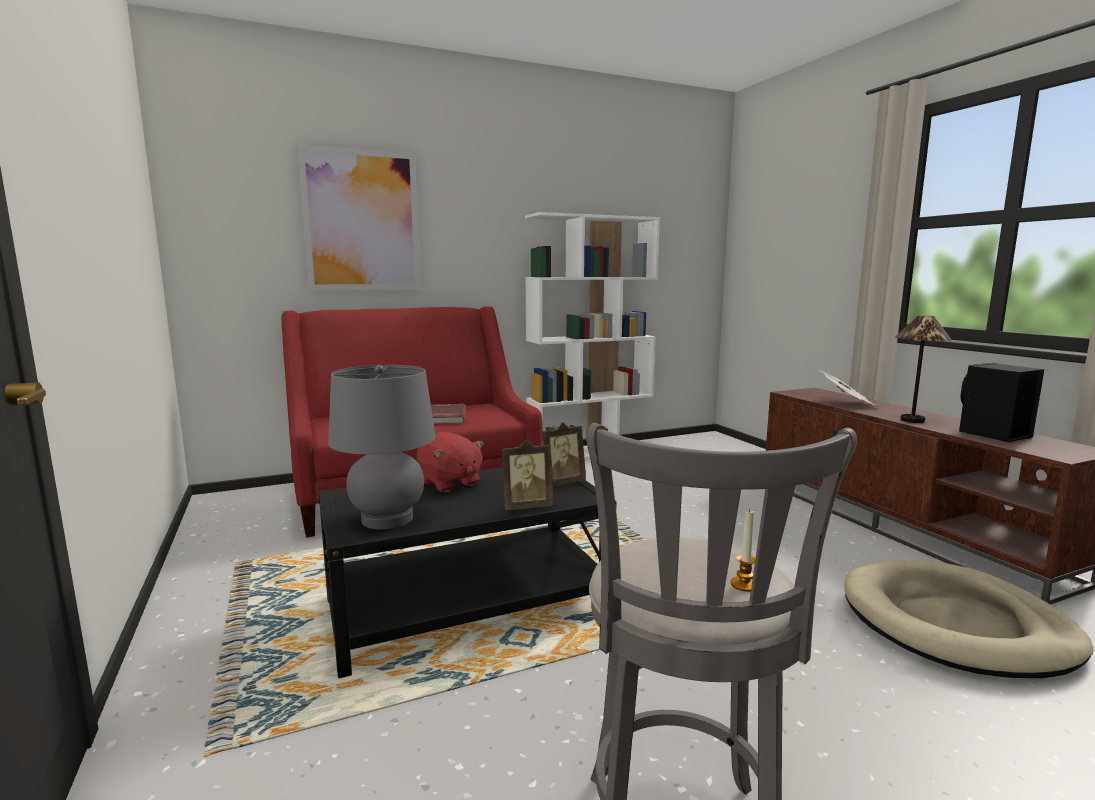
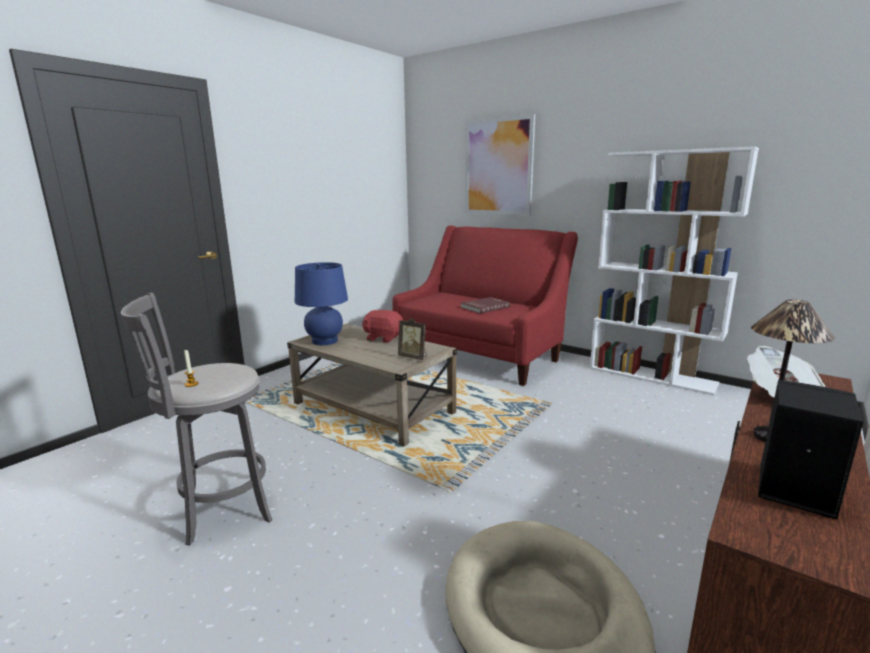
camera: 60 degrees right, 5 degrees up
black coffee table [317,468,617,678] -> beige coffee table [287,323,457,447]
grey table lamp [328,365,436,530] -> blue table lamp [295,262,348,345]
red plush toy [417,432,484,493] -> red plush toy turned 90 degrees clockwise [362,310,403,343]
picture frame [502,440,553,510] -> none

